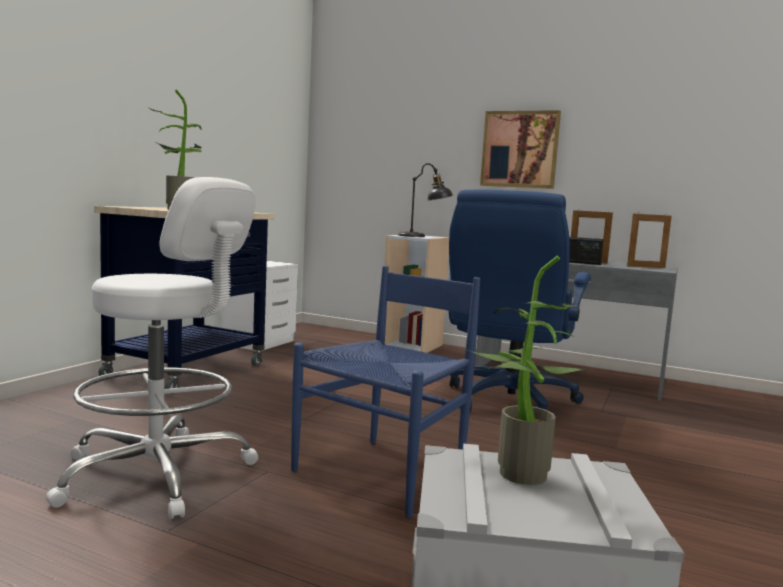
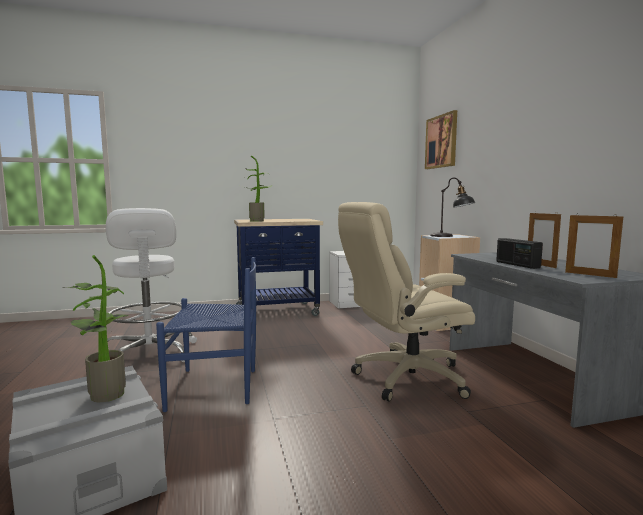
camera: 50 degrees right, 0 degrees up
blue office chair [449,190,591,412] -> beige office chair [338,202,475,402]
picture [480,110,561,189] -> picture moved to [425,110,457,169]

